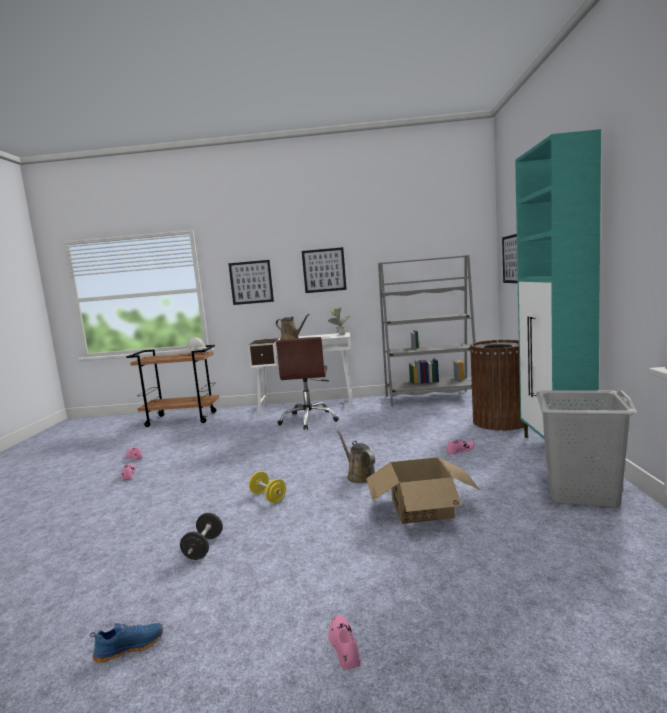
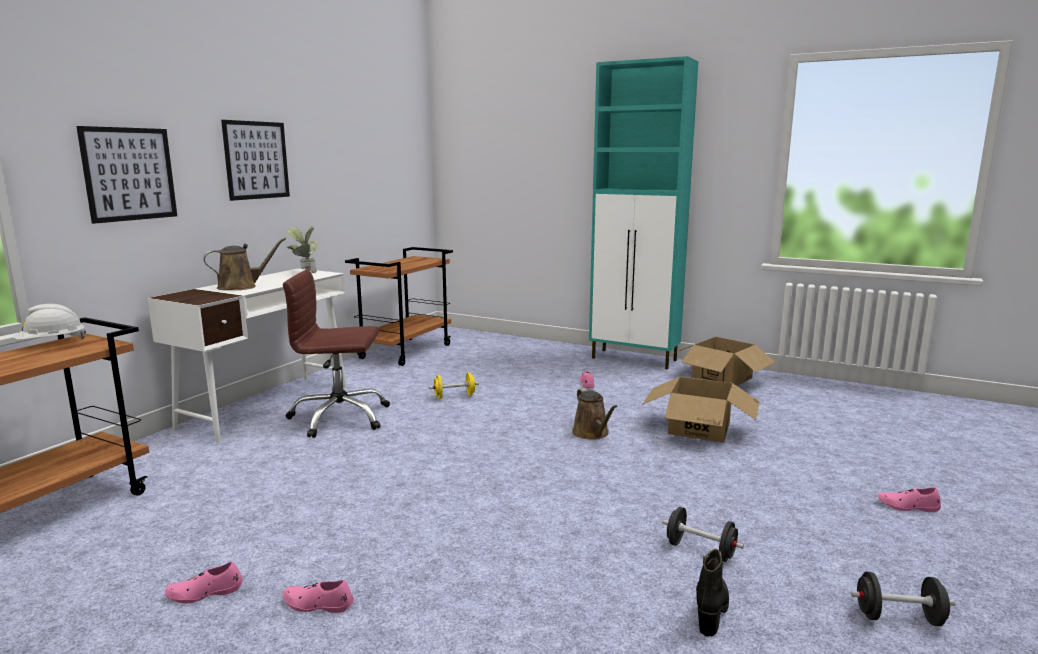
camera: 65 degrees left, 5 degrees up
blue shoe [90,623,164,663] -> black dumbbell [850,572,955,626]
yellow dumbbell [249,471,286,503] -> yellow dumbbell moved to [429,372,479,399]
brown office chair [276,337,339,430] -> brown office chair turned 150 degrees clockwise [283,269,390,438]
brown watering can [337,431,375,483] -> brown watering can turned 105 degrees counterclockwise [572,388,617,440]
grey bookcase [378,255,476,407] -> brown cart [345,247,453,366]
brown trash can [470,340,524,431] -> none
picture [502,234,518,283] -> none
grey laundry basket [536,390,638,507] -> cardboard box [674,337,776,386]
none -> black boot [696,549,729,637]

